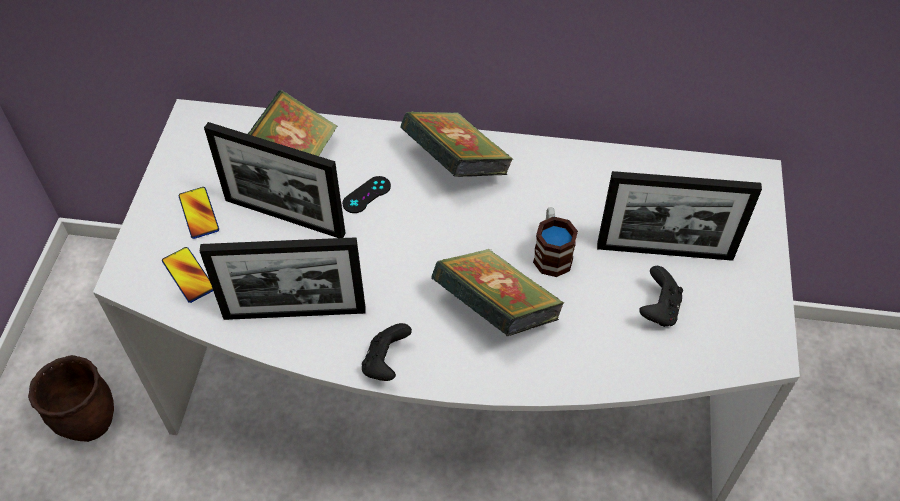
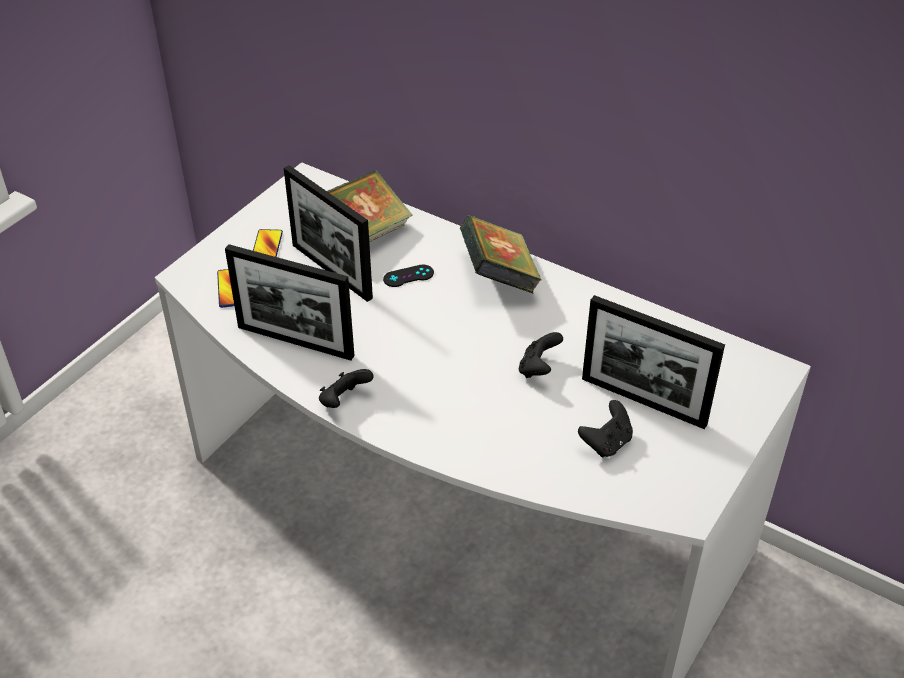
camera: 25 degrees right, 10 degrees down
brown planter [28,355,114,442] -> none
book [431,249,564,336] -> none
mug [533,207,578,277] -> black game controller [519,332,563,378]

